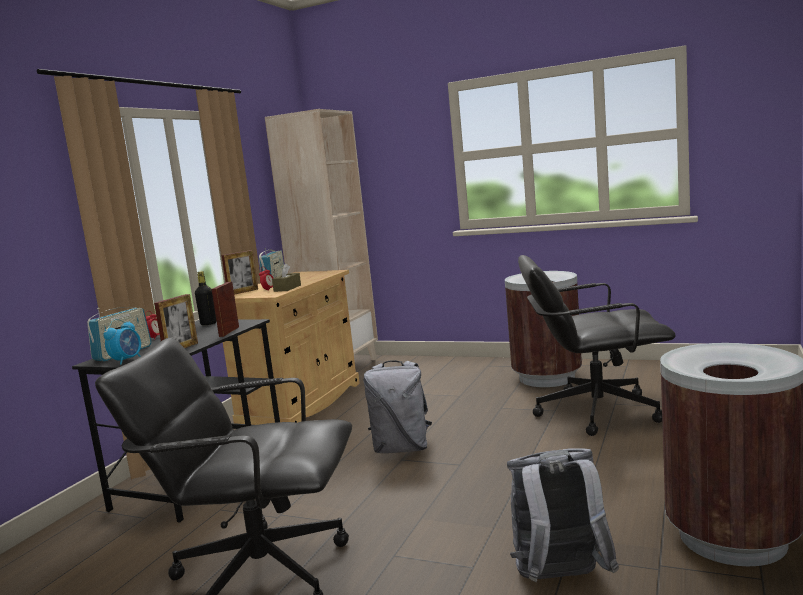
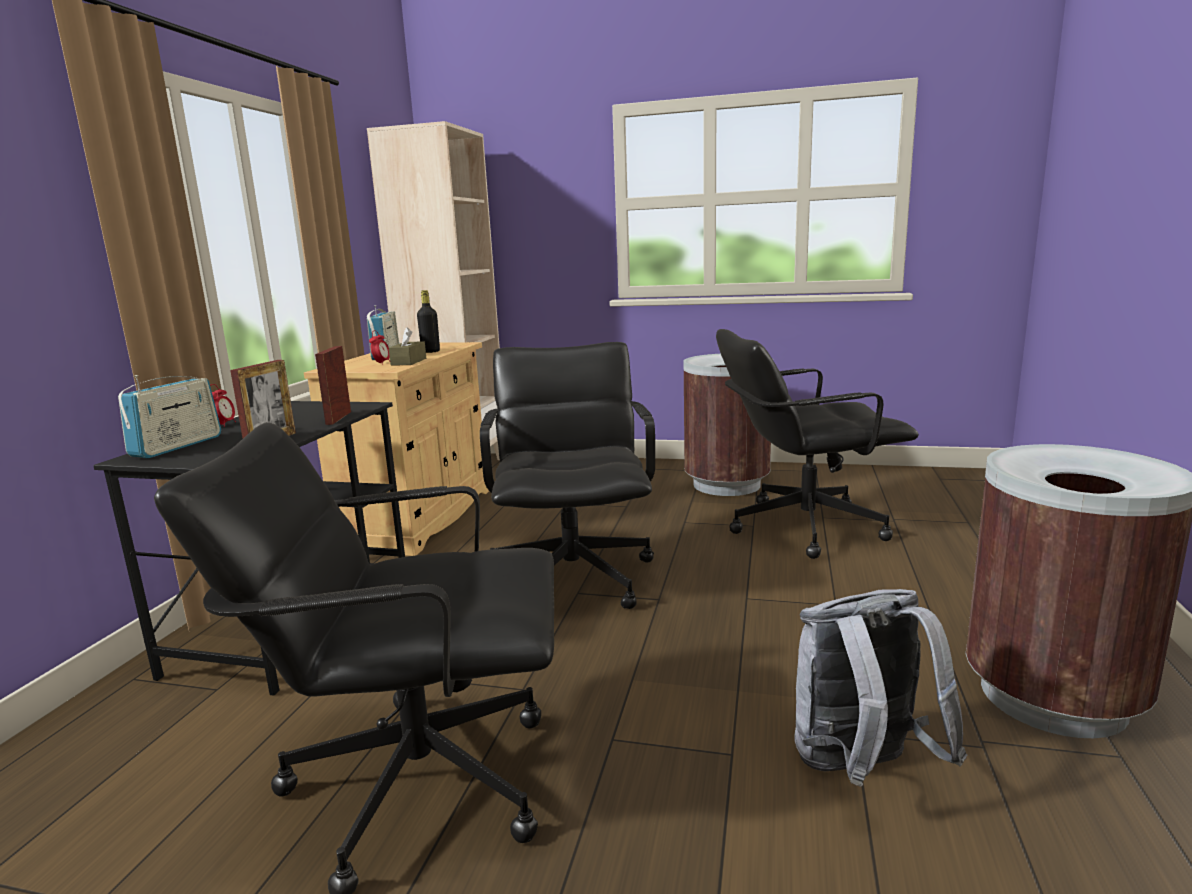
camera: 10 degrees left, 5 degrees up
alarm clock [104,319,141,365] -> none
black bottle [195,271,217,325] -> black bottle moved to [417,290,440,353]
picture frame [222,250,258,295] -> none
grey backpack [363,360,432,453] -> black office chair [480,342,655,609]

